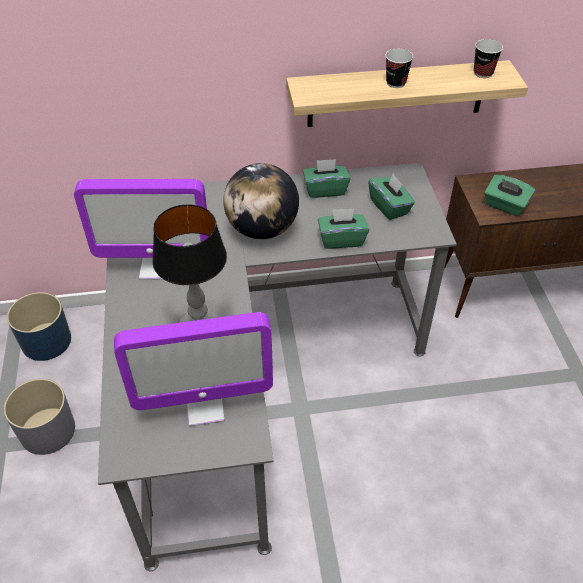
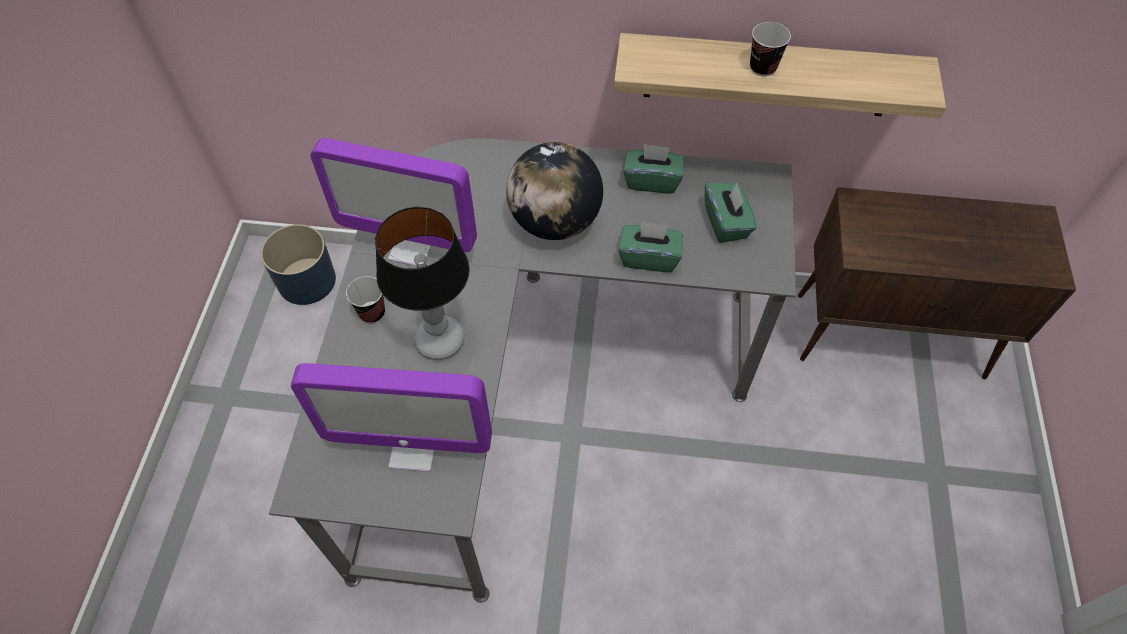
camera: 15 degrees right, 10 degrees up
grey planter [4,379,75,455] -> none
cup [474,39,503,78] -> cup moved to [346,276,385,323]
green tissue box [484,175,535,216] -> none

